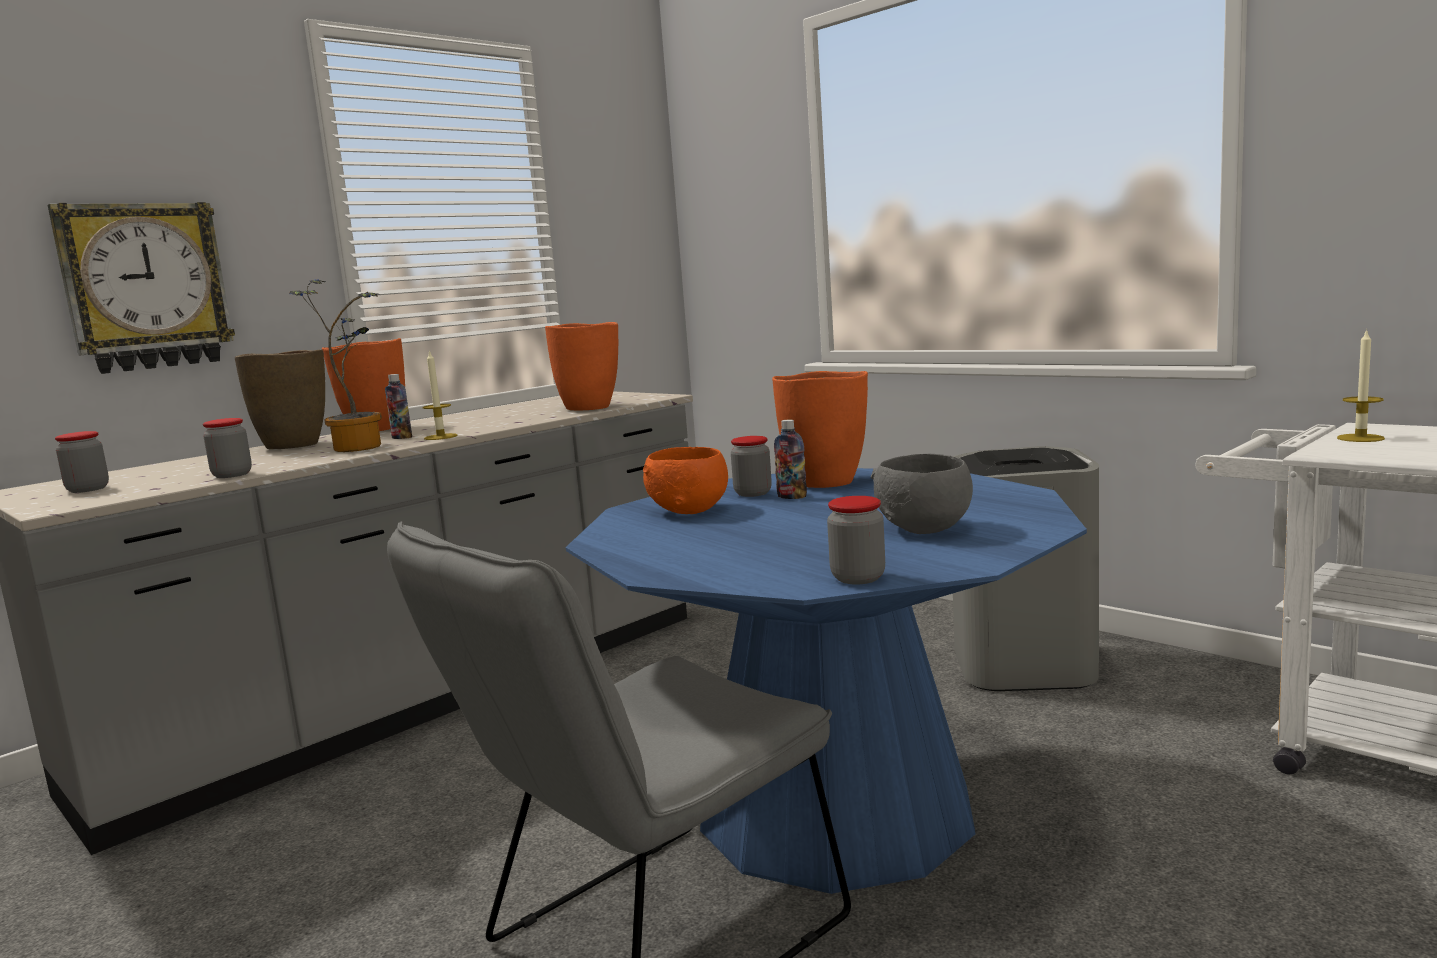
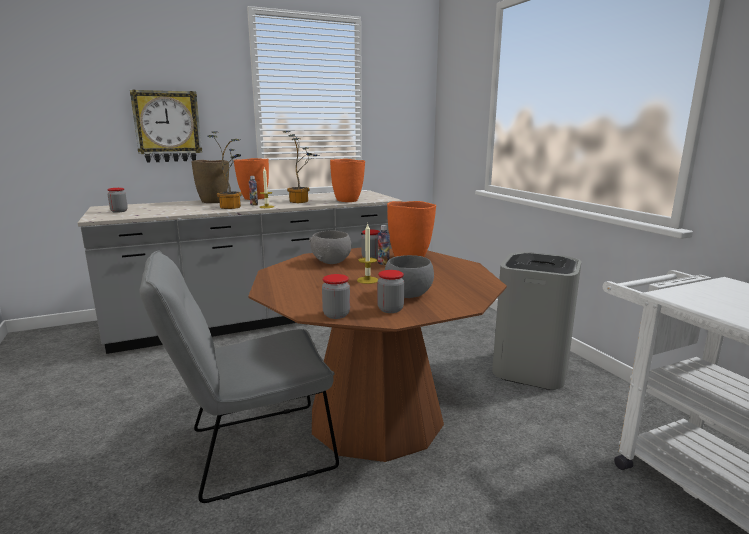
camera: 20 degrees right, 5 degrees up
jar [203,418,252,478] -> jar moved to [377,270,404,313]
blue dining table [566,468,1087,894] -> brown dining table [248,247,507,462]
orange bowl [643,447,728,514] -> grey bowl [309,230,351,264]
candle [1337,329,1385,442] -> candle moved to [357,223,378,284]
none -> potted plant [283,131,319,203]

